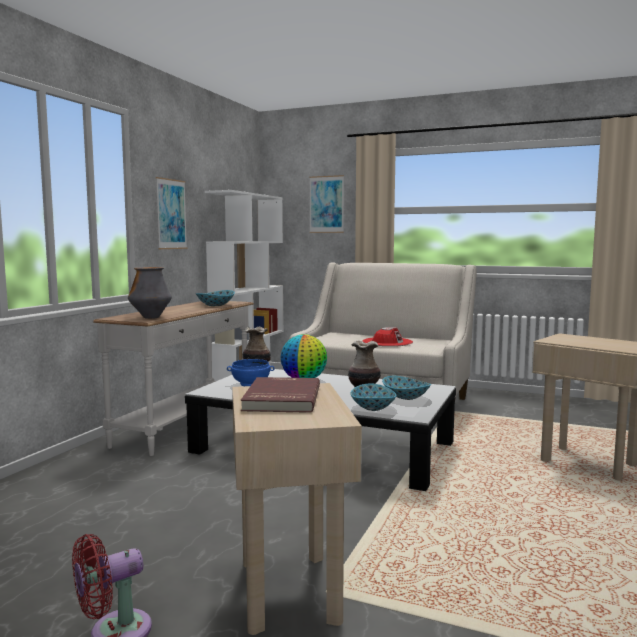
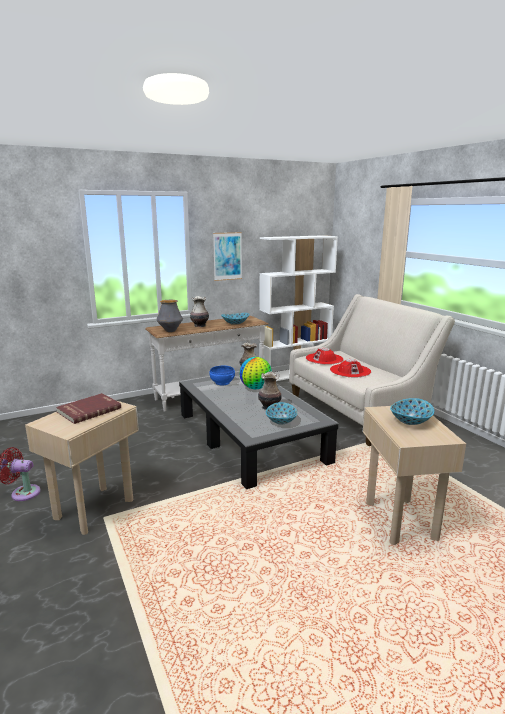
camera: 40 degrees right, 10 degrees up
picture [309,175,344,233] -> none
bowl [350,384,397,411] -> bowl moved to [390,398,434,425]
none -> vase [190,296,209,327]
none -> red hat [306,348,344,365]

